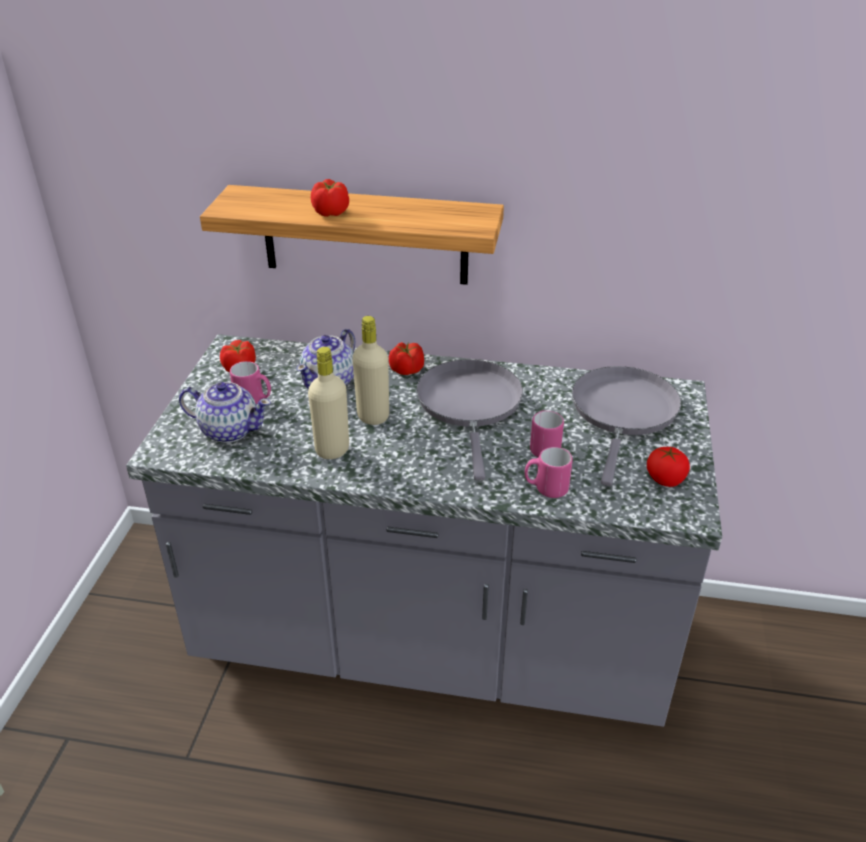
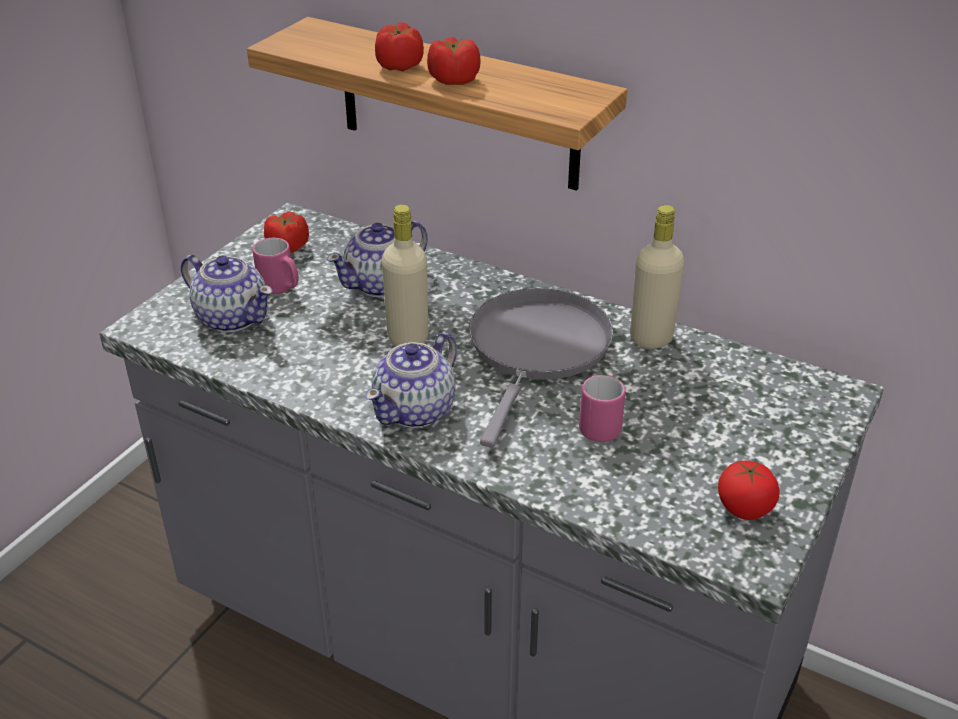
camera: 20 degrees right, 0 degrees up
beige bottle [308,347,349,459] -> beige bottle moved to [630,205,685,349]
tomato [389,342,424,375] -> tomato moved to [427,37,481,85]
pink mug [525,447,573,498] -> none
grey frying pan [572,366,681,486] -> none
none -> teapot [365,332,457,428]

